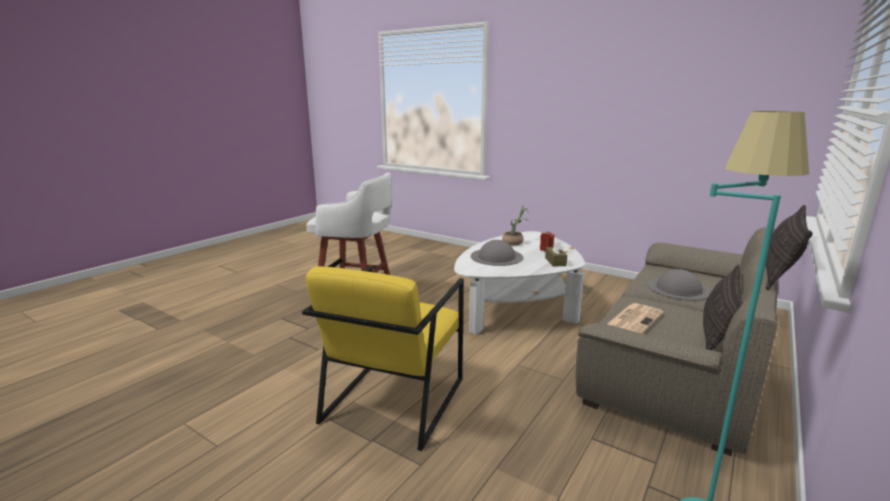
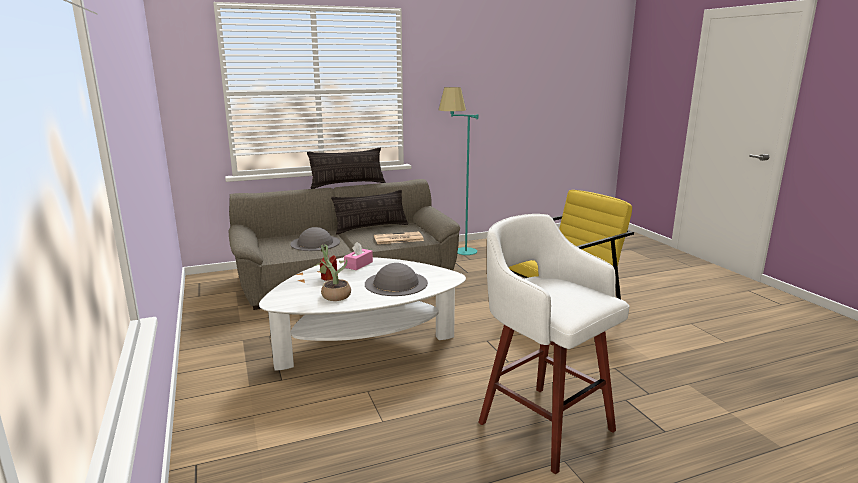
camera: 145 degrees left, 0 degrees up
brown tissue box [545,241,567,267] -> pink tissue box [344,242,373,270]

